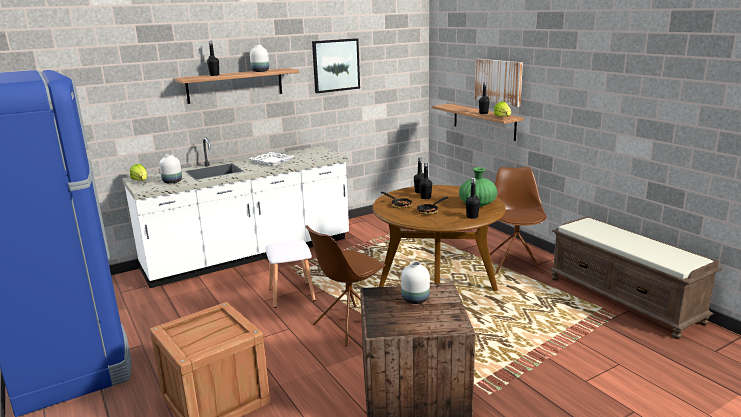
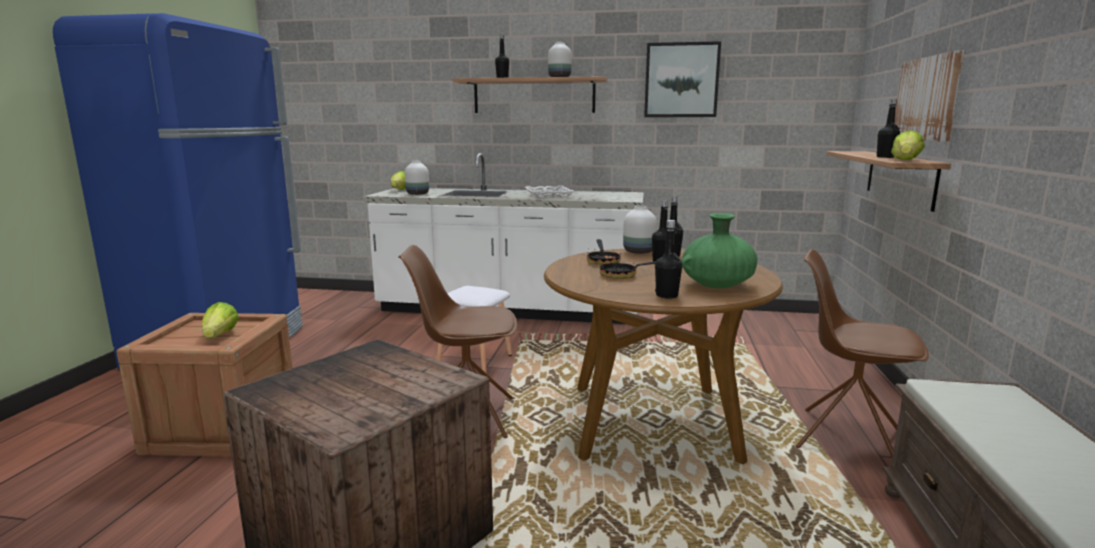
camera: 40 degrees right, 5 degrees down
white vase [401,261,430,304] -> white vase moved to [623,206,657,254]
brown chair [490,167,547,273] -> brown chair turned 105 degrees counterclockwise [796,249,929,457]
none -> lettuce [202,302,239,338]

